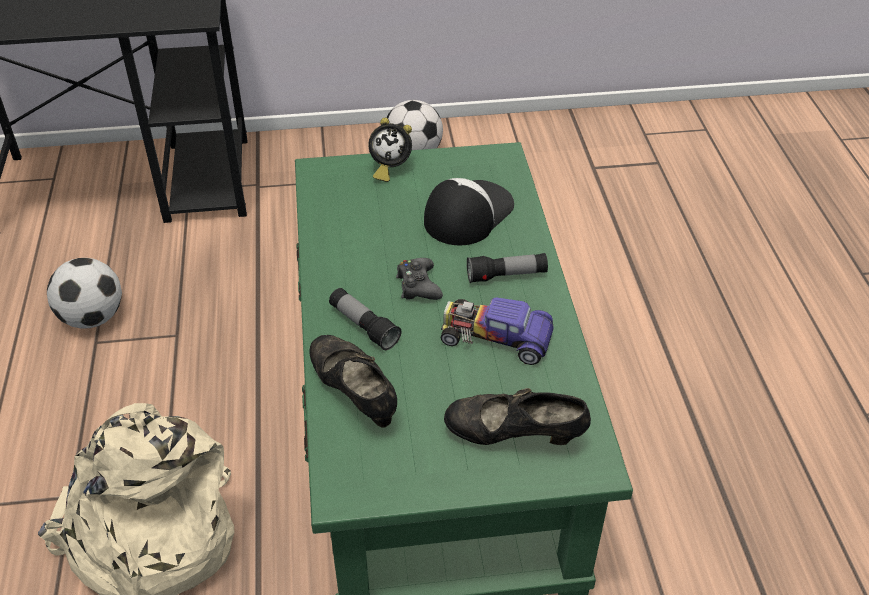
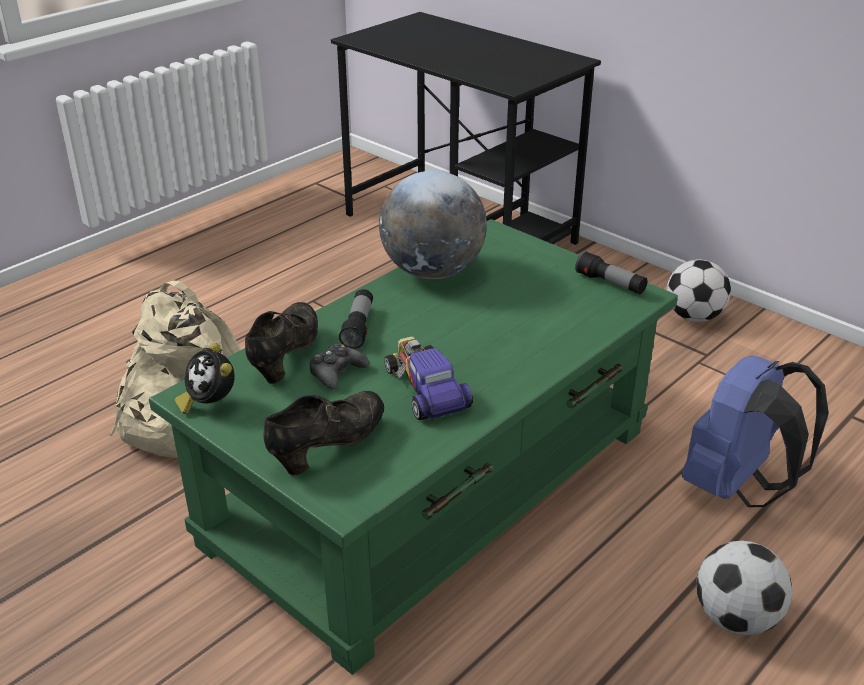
camera: 50 degrees right, 10 degrees down
football [47,258,122,329] -> football moved to [697,541,792,635]
alarm clock [368,118,412,182] -> alarm clock moved to [175,343,235,414]
black game controller [396,258,443,300] -> black game controller moved to [309,344,369,390]
cap [424,178,514,245] -> none
black shoe [444,388,591,445] -> black shoe turned 75 degrees clockwise [263,391,384,475]
flashlight [467,253,548,283] -> flashlight moved to [575,251,648,295]
none -> globe [379,171,487,279]
none -> blue backpack [682,355,829,507]

